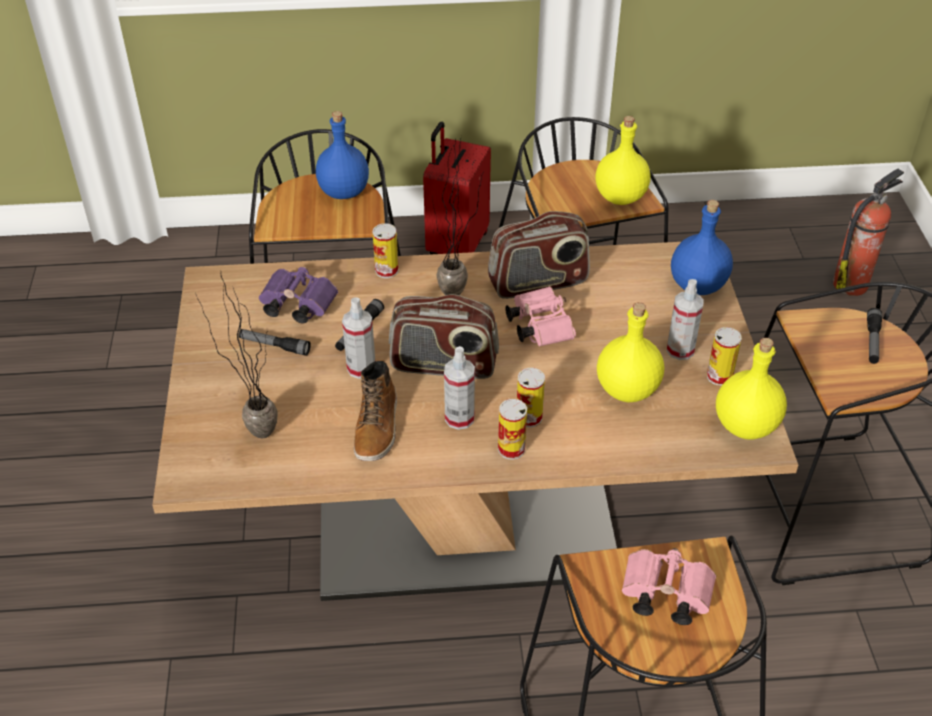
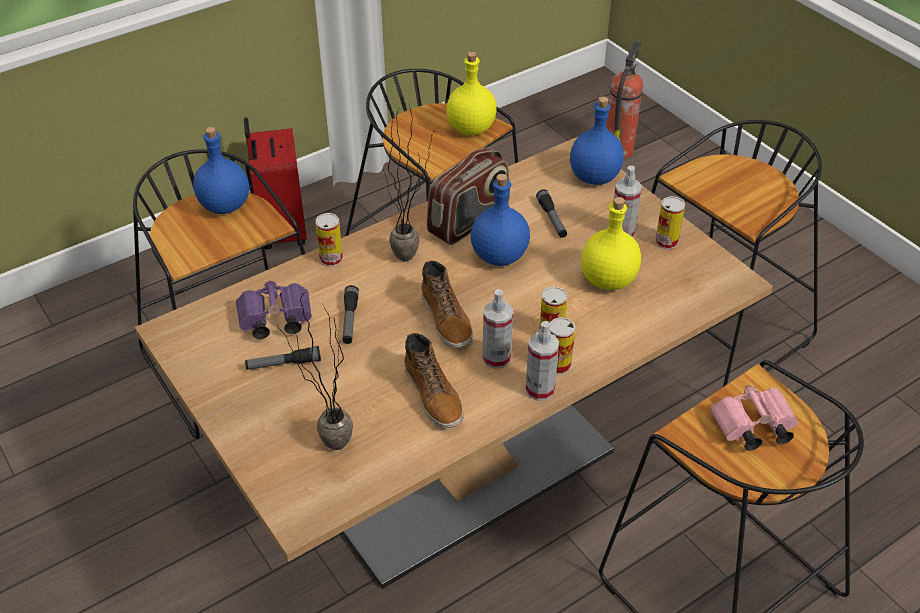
camera: 30 degrees left, 0 degrees up
spray bottle [342,297,375,379] -> spray bottle moved to [526,321,559,401]
radio [389,294,499,379] -> boot [421,260,473,348]
pink binoculars [505,286,576,347] -> blue bottle [471,174,530,266]
yellow bottle [716,338,787,439] -> none
flashlight [867,308,882,364] -> flashlight moved to [536,189,567,238]

